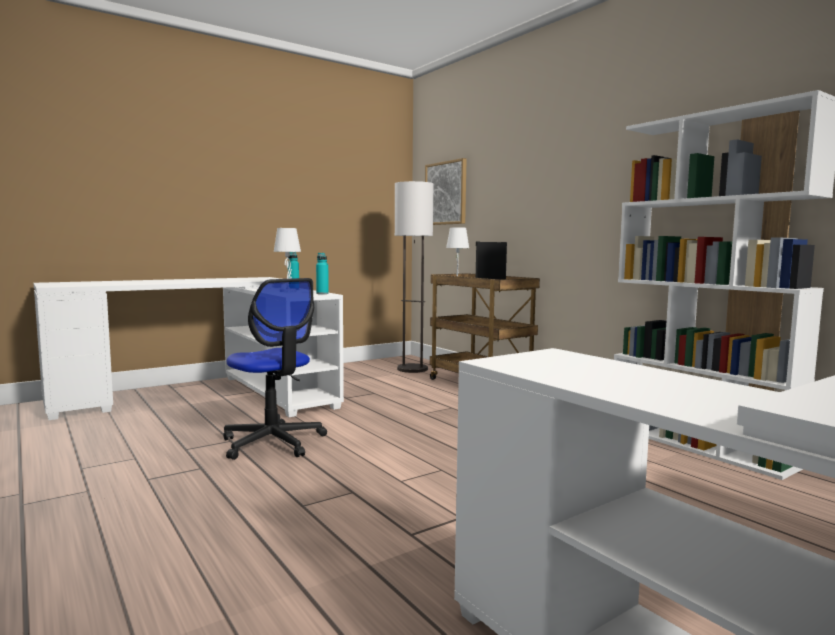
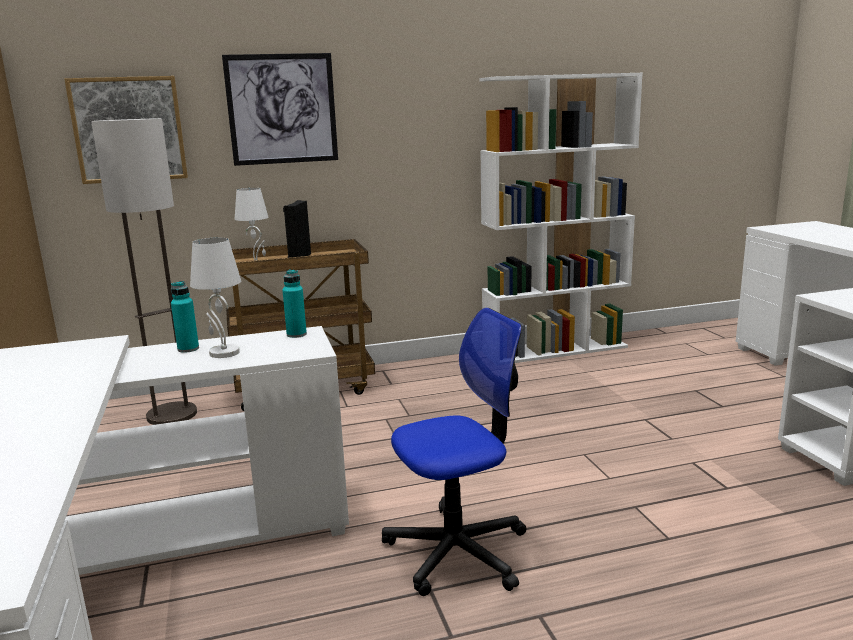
camera: 70 degrees left, 10 degrees up
none -> picture [222,53,338,166]

